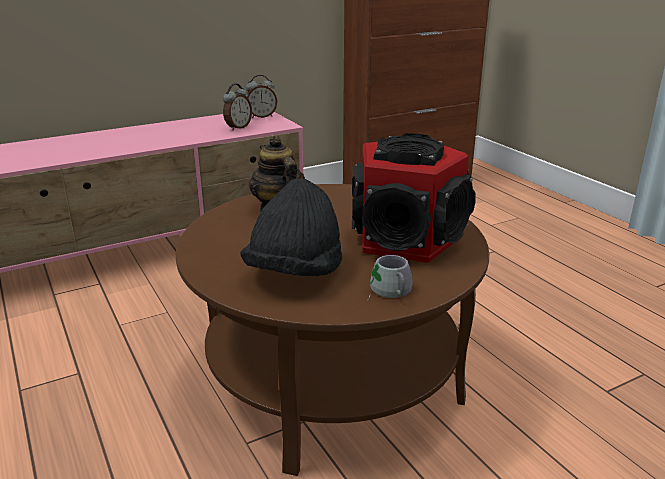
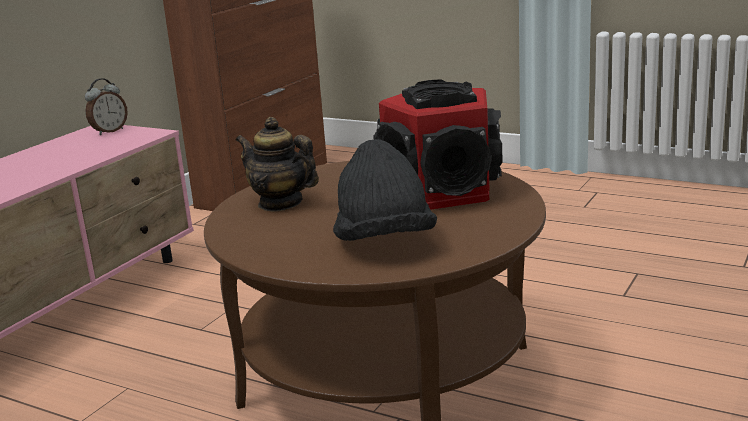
camera: 30 degrees left, 5 degrees down
alarm clock [223,84,252,131] -> none
grey mug [367,255,413,301] -> none

